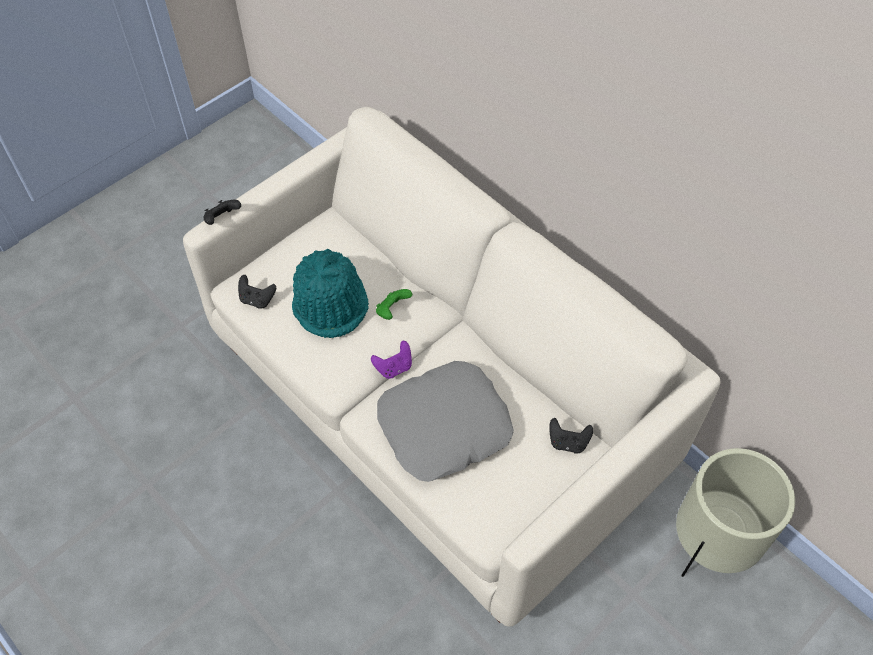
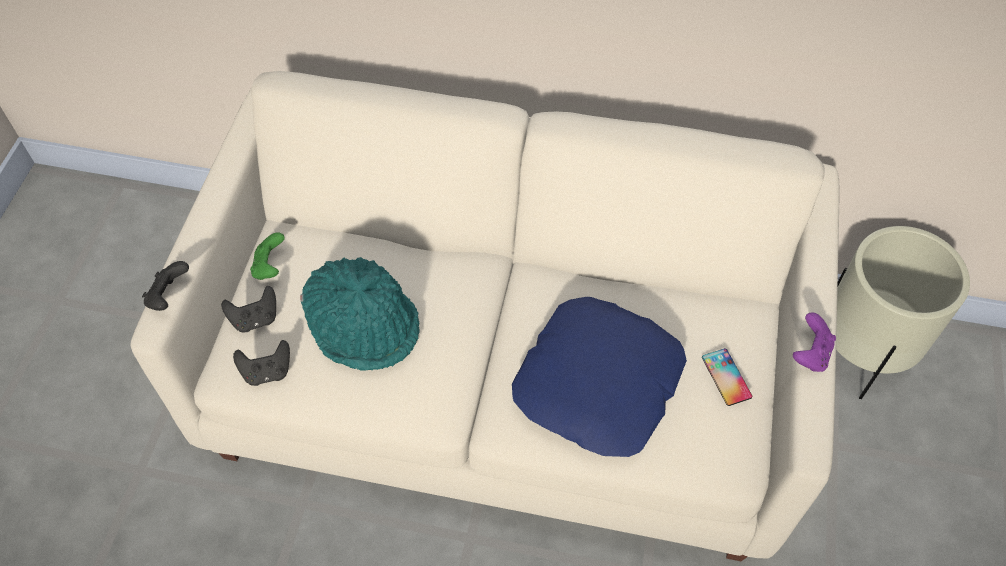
camera: 35 degrees left, 0 degrees up
purple game controller [371,341,412,379] -> purple game controller moved to [793,313,836,372]
green game controller [376,289,412,320] -> green game controller moved to [250,232,284,280]
grey pillow [377,361,514,482] -> blue pillow [512,297,687,457]
black game controller [549,418,593,454] -> black game controller moved to [221,286,276,332]
none -> phone [702,348,753,406]

